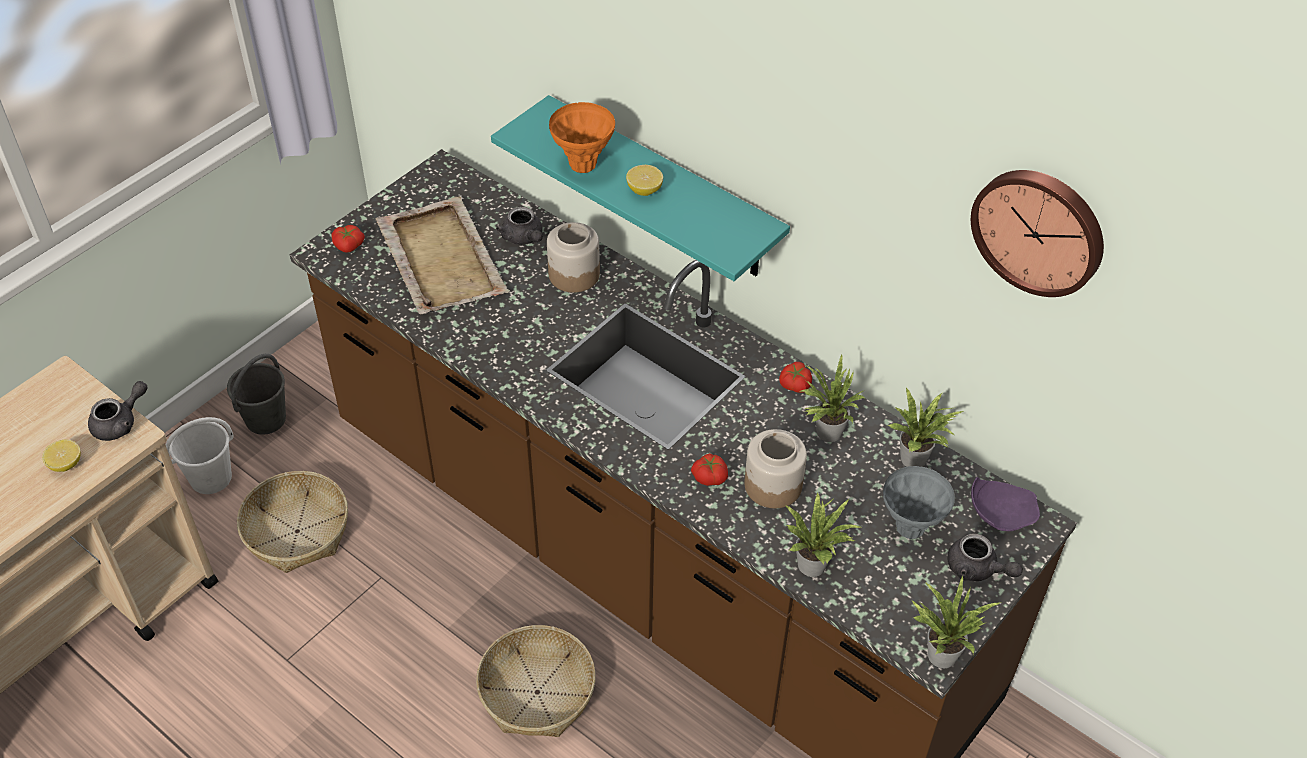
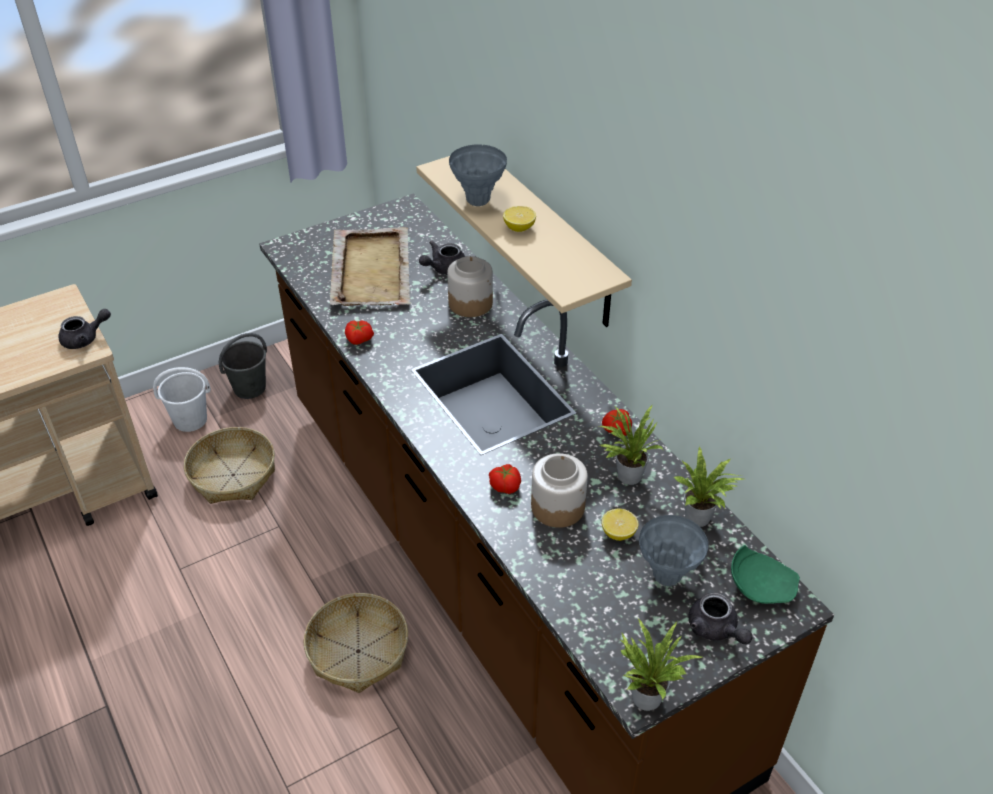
camera: 20 degrees right, 5 degrees down
lemon [42,439,81,472] -> lemon moved to [602,509,639,541]
tomato [331,225,365,253] -> tomato moved to [345,320,374,345]
turquoise shelf [491,95,790,281] -> beige shelf [416,156,632,327]
grey teapot [496,206,543,245] -> grey teapot turned 60 degrees clockwise [419,241,466,275]
orange vase [549,102,615,173] -> grey vase [449,144,507,206]
potted plant [784,491,863,577] -> none
wall clock [971,170,1104,297] -> none
purple plate [971,477,1040,531] -> green plate [731,545,800,604]

